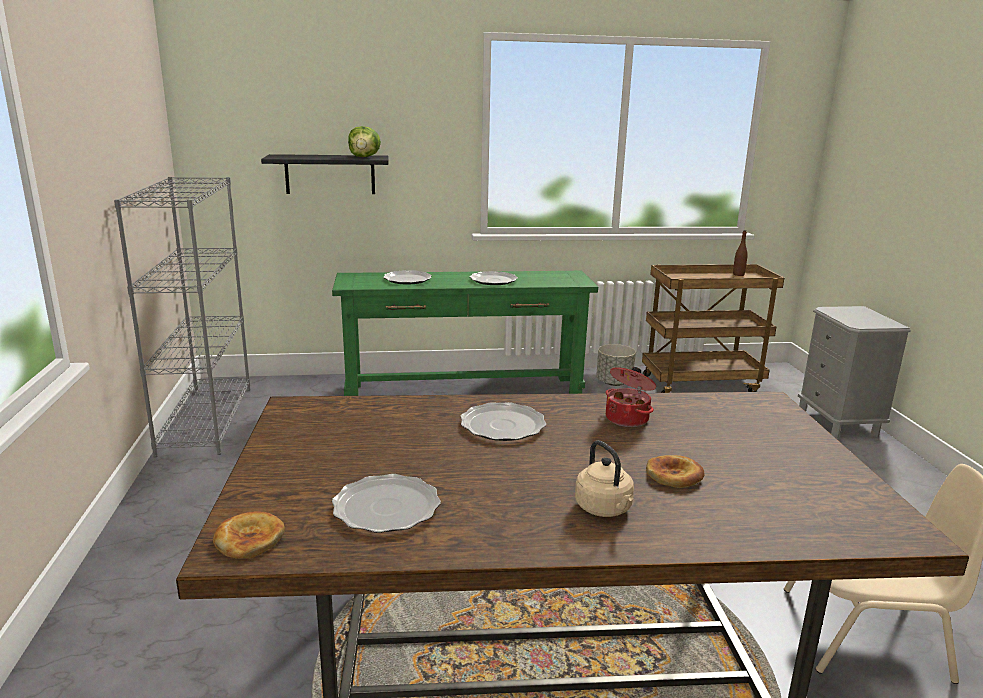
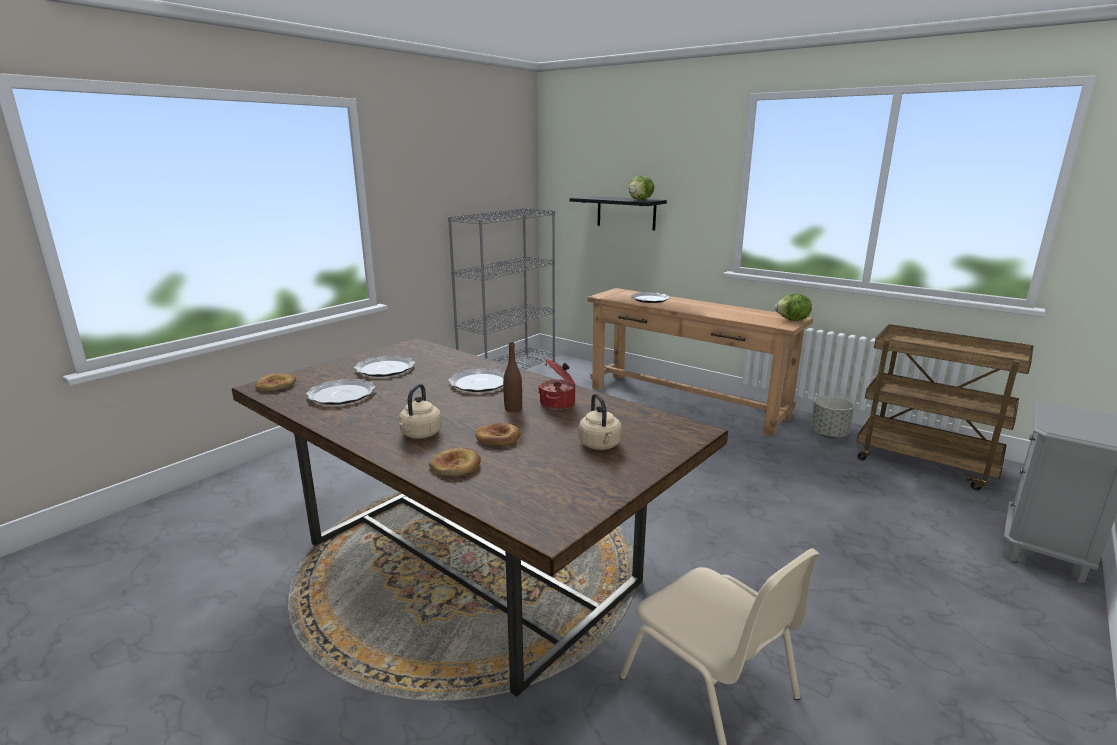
camera: 45 degrees right, 0 degrees up
green console table [332,271,598,396] -> brown console table [587,288,813,436]
plate [469,271,518,285] -> plate moved to [354,356,415,377]
brown bottle [733,230,748,276] -> brown bottle moved to [503,342,522,412]
none -> bread [429,447,481,476]
none -> beige kettle [579,393,622,450]
none -> lettuce [775,294,812,321]

